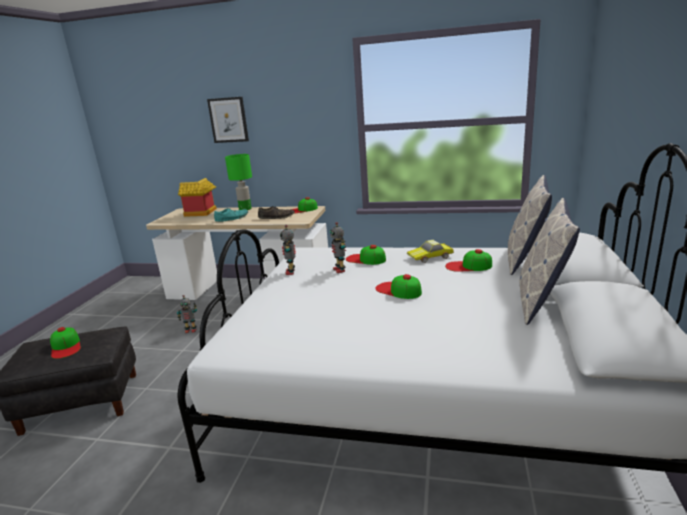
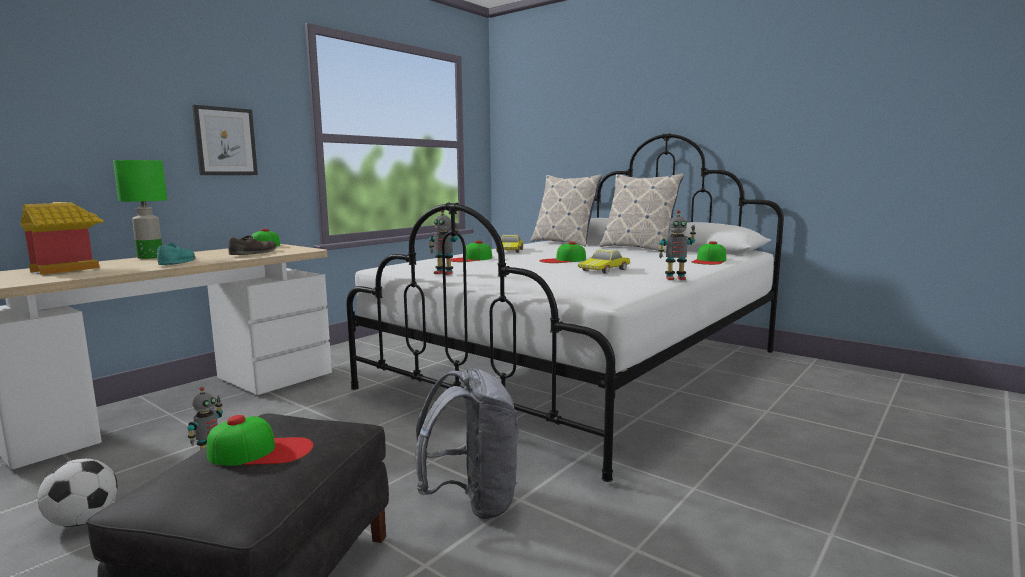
camera: 65 degrees left, 10 degrees down
picture [207,97,249,143] -> picture moved to [192,105,258,175]
toy robot [330,222,346,273] -> toy robot moved to [658,210,696,280]
cap [445,249,492,272] -> cap moved to [692,241,726,265]
none -> football [37,459,118,527]
none -> grey backpack [416,368,518,520]
none -> toy car [578,249,630,274]

